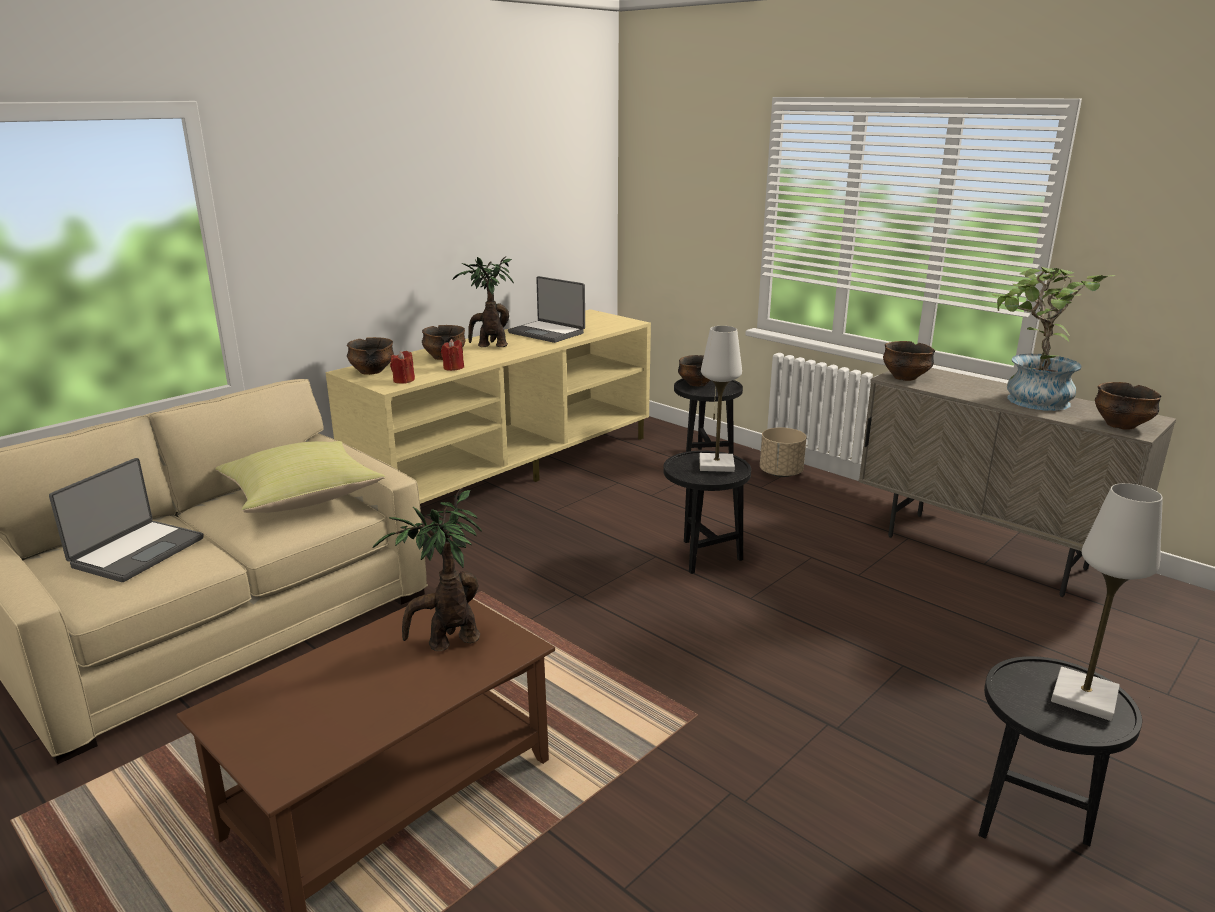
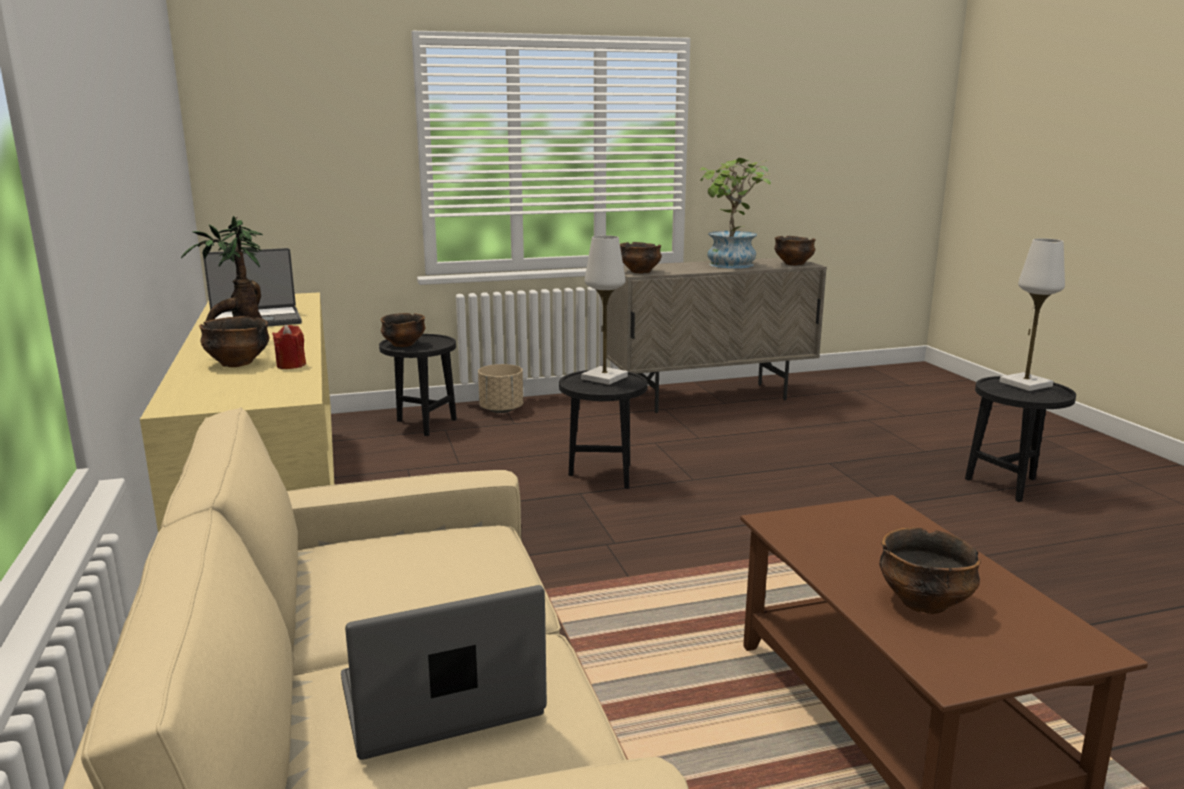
camera: 60 degrees left, 5 degrees down
laptop [49,458,204,582] -> laptop turned 75 degrees counterclockwise [341,585,547,760]
yellow pillow [215,441,385,513] -> none
bowl [347,337,394,375] -> bowl moved to [879,527,981,614]
potted plant [372,488,482,651] -> none
red candle [390,351,415,384] -> none

